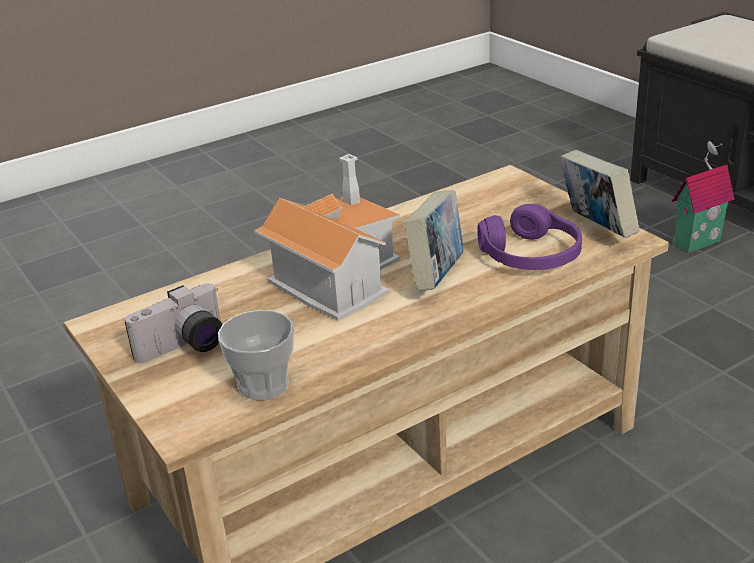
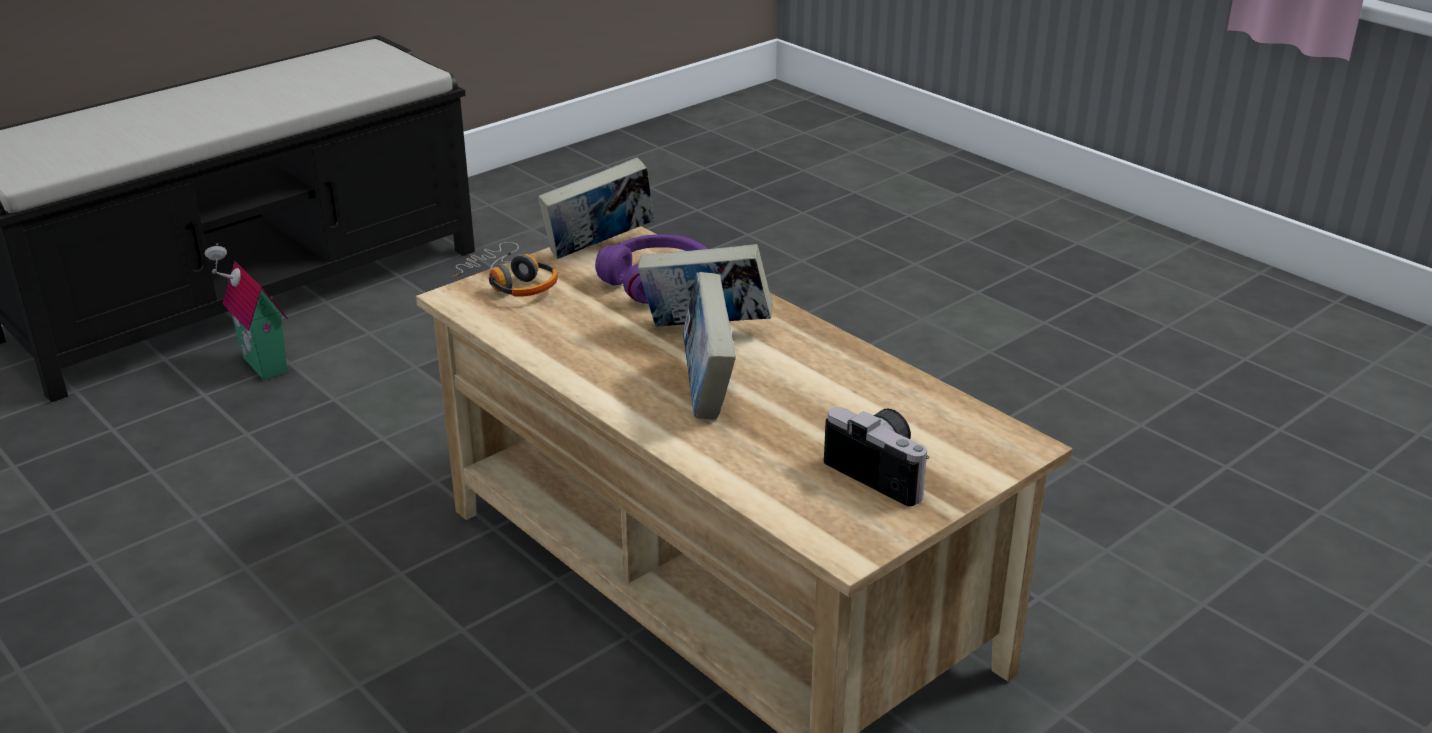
camera: 100 degrees left, 0 degrees up
cup [218,310,294,400] -> none
toy house [254,154,400,321] -> book [683,272,736,420]
none -> headphones [452,242,558,297]

